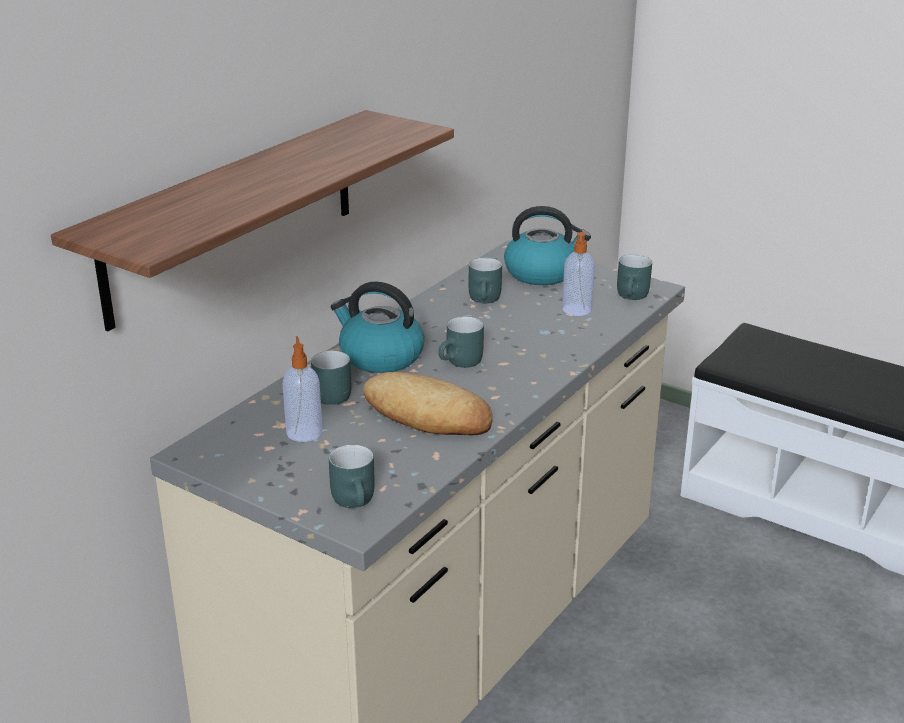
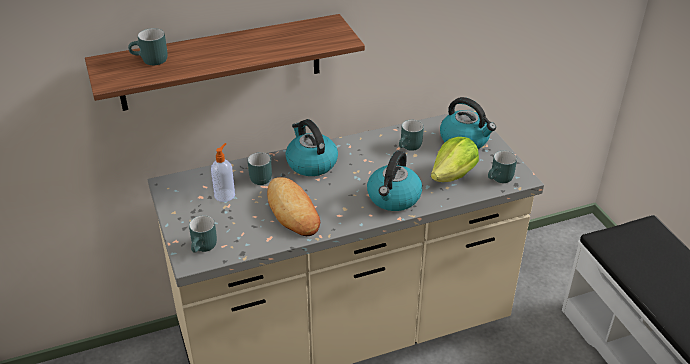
camera: 35 degrees right, 10 degrees up
turquoise mug [438,316,484,368] -> turquoise mug moved to [128,28,168,65]
soap dispenser [562,232,595,316] -> lettuce [431,137,479,182]
none -> kettle [367,151,422,211]

